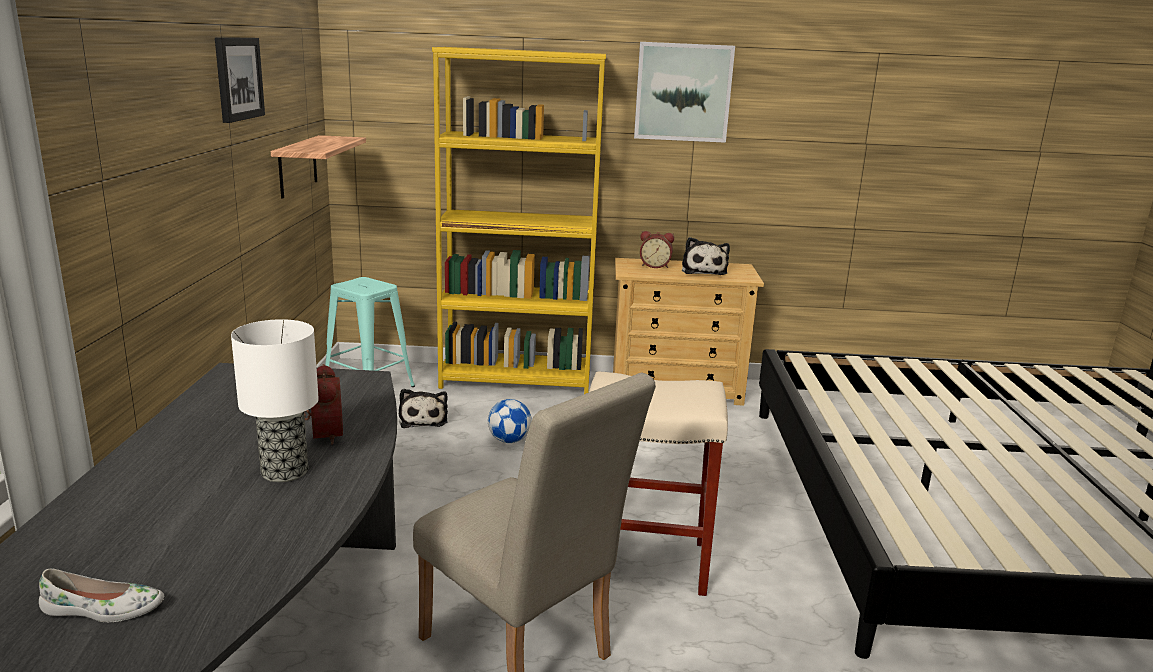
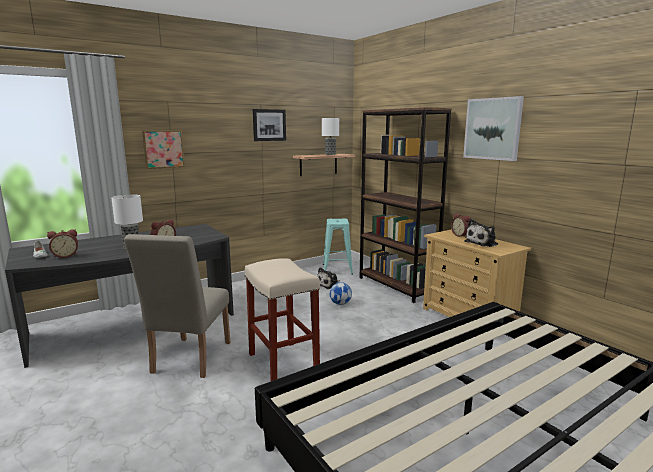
camera: 55 degrees right, 5 degrees down
yellow bookcase [432,47,606,394] -> brown bookcase [360,107,452,303]
none -> alarm clock [47,229,78,258]
none -> picture [142,130,185,169]
none -> table lamp [322,118,339,155]

